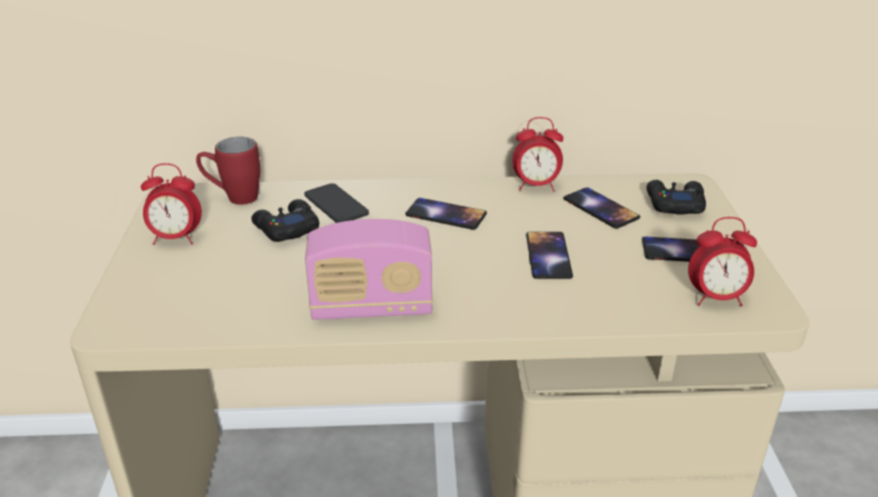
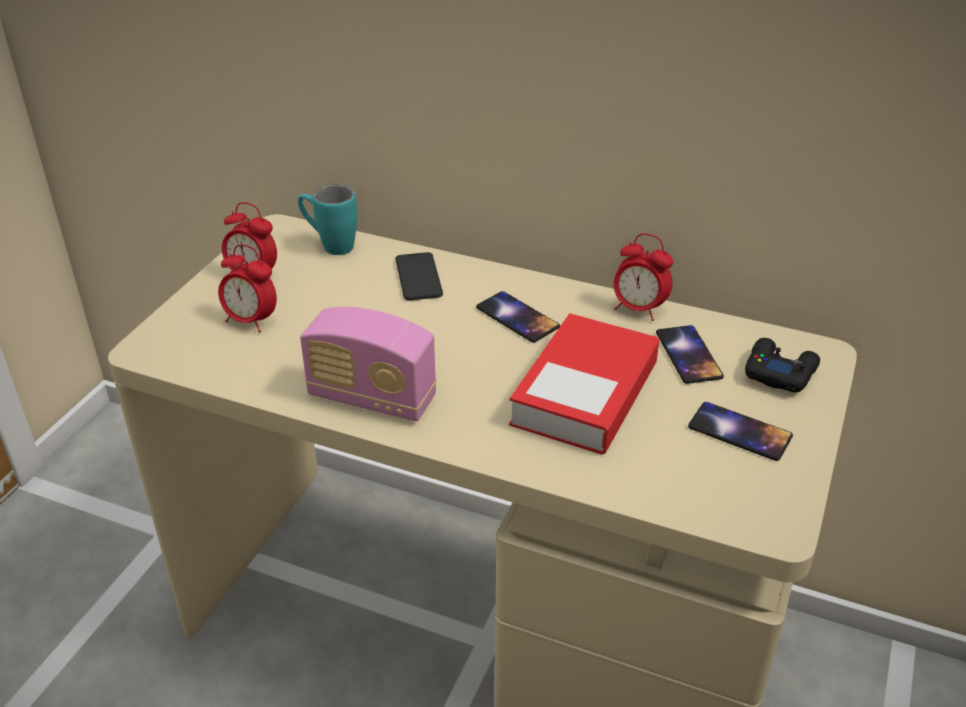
camera: 25 degrees right, 5 degrees up
red mug [196,137,260,205] -> turquoise mug [298,184,357,255]
black game controller [251,199,319,242] -> none
phone [526,232,573,279] -> book [509,313,659,455]
alarm clock [688,217,757,306] -> alarm clock moved to [218,244,277,333]

